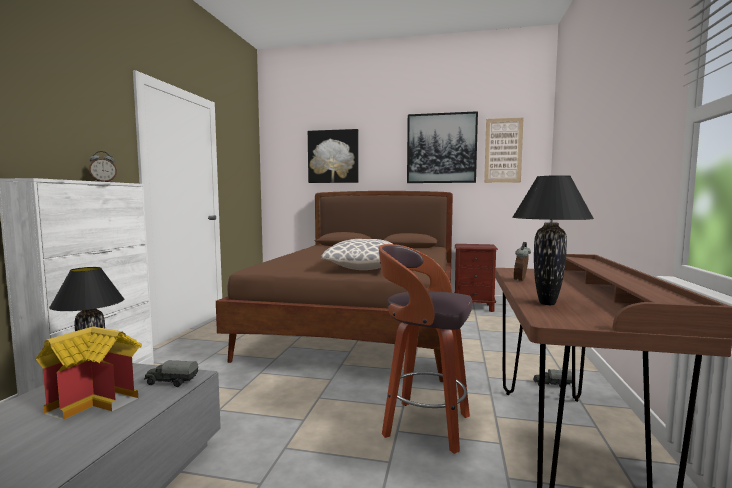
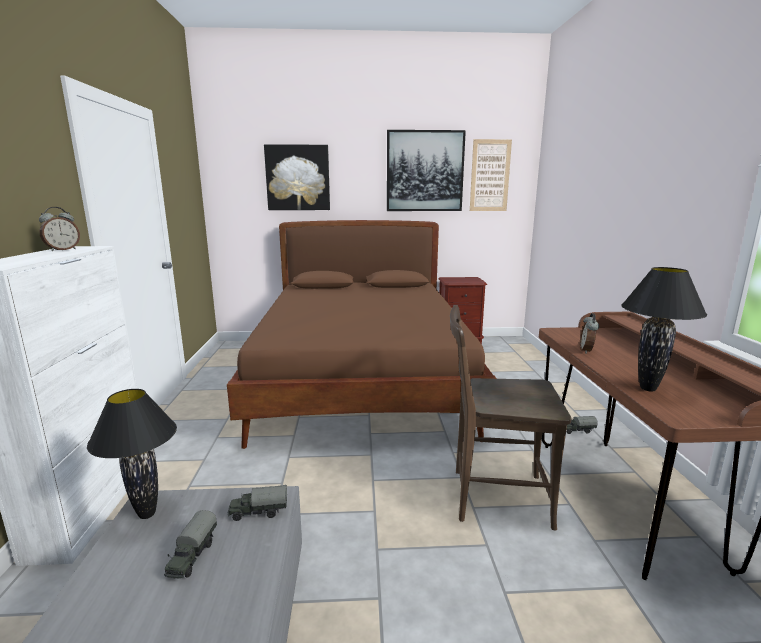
camera: 15 degrees left, 10 degrees up
toy house [35,326,142,420] -> toy truck [164,510,217,579]
pillow [321,239,392,270] -> none
stool [378,244,472,454] -> brown chair [450,305,572,530]

